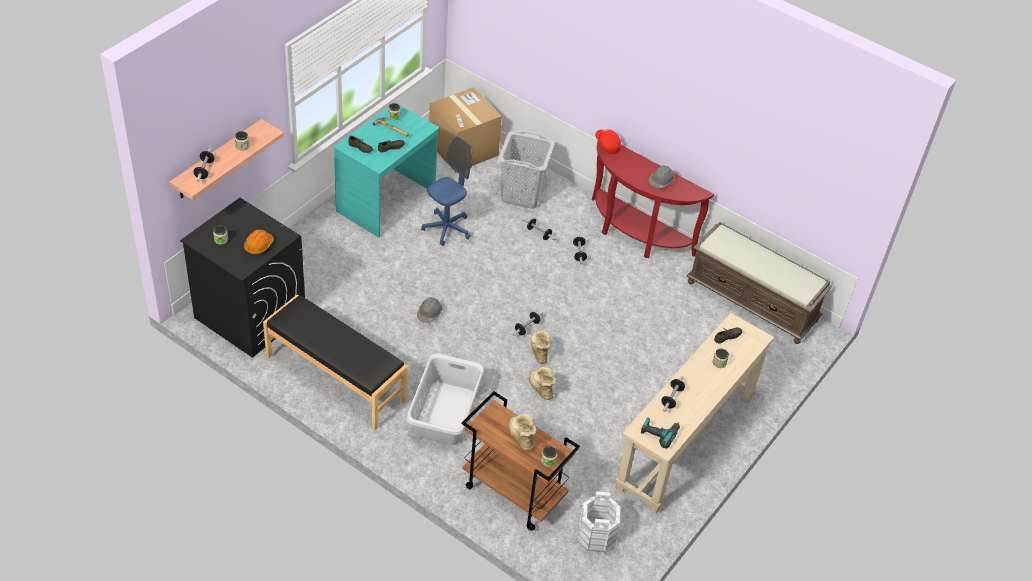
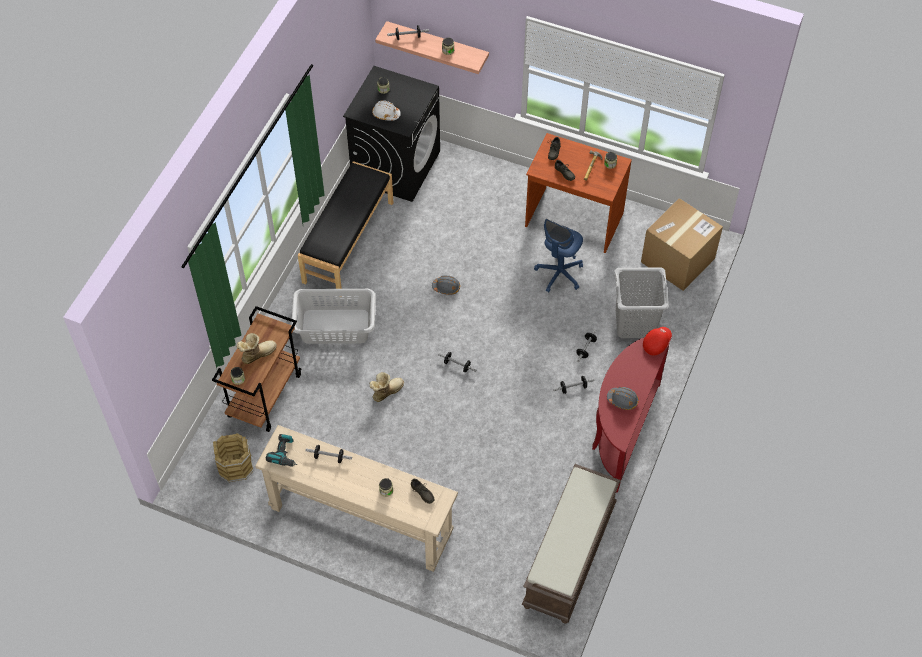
camera: 80 degrees right, 10 degrees up
orange hard hat [244,229,274,254] -> white hard hat [372,100,401,121]
turquoise desk [334,102,440,237] -> brown desk [525,133,632,253]
blue office chair [421,136,473,246] -> blue office chair turned 90 degrees clockwise [534,219,583,292]
boot [531,330,551,363] -> none
white bucket [577,491,621,553] -> brown bucket [213,433,254,483]

